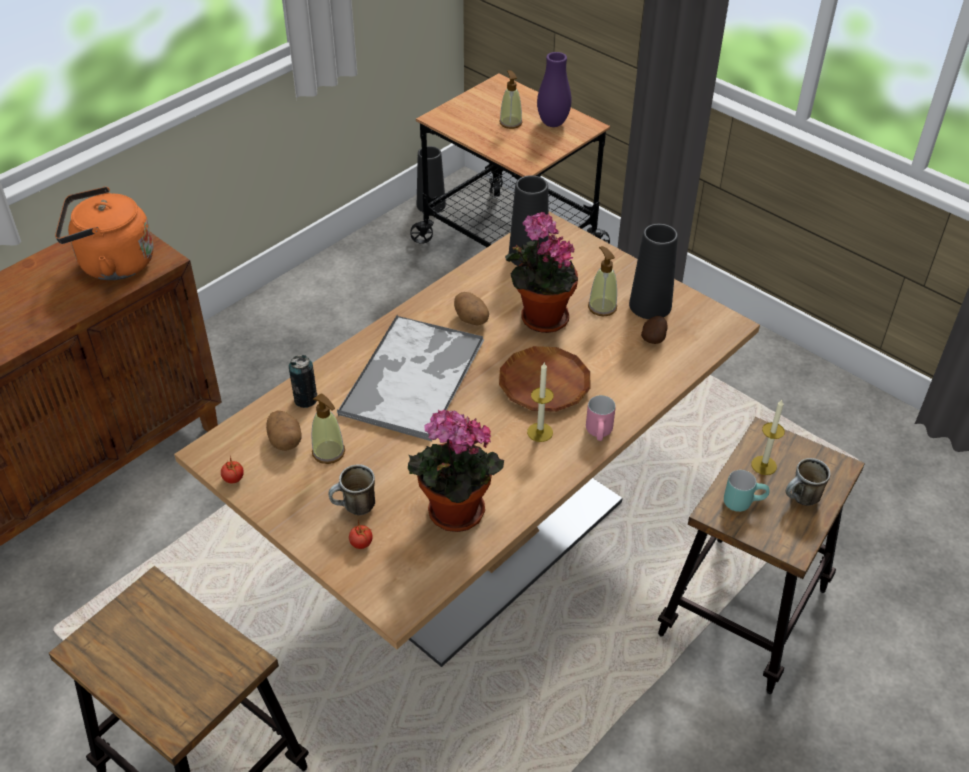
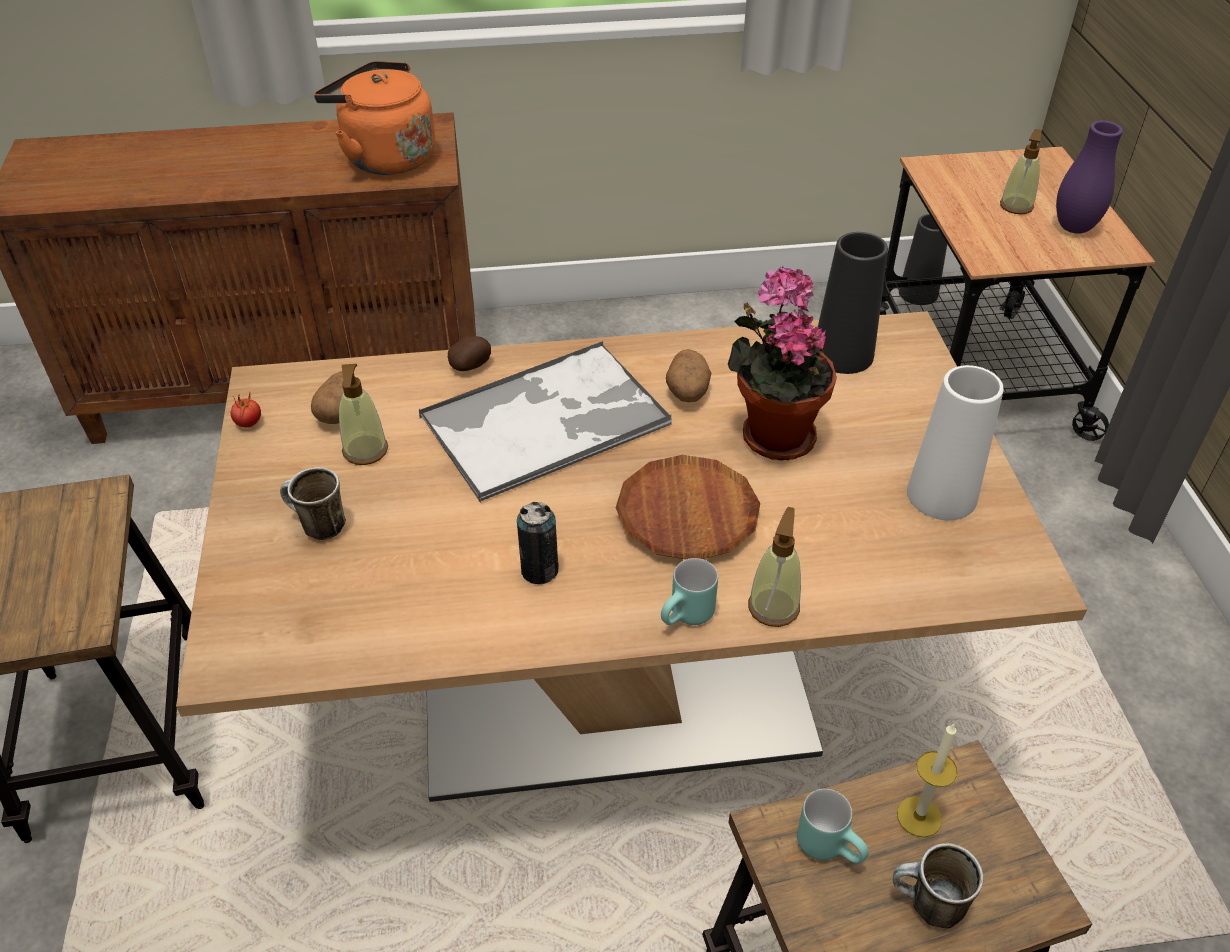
camera: 40 degrees right, 0 degrees up
can [289,355,317,408] -> can moved to [517,502,559,584]
tomato [349,520,373,549] -> none
potted plant [407,410,504,532] -> none
candle [527,363,554,442] -> none
pink mug [586,395,616,441] -> turquoise mug [661,558,718,625]
soap dispenser [588,246,617,316] -> soap dispenser moved to [748,507,801,627]
black vase [629,224,678,319] -> white vase [907,365,1004,520]
potato [641,316,668,344] -> potato moved to [448,336,491,371]

